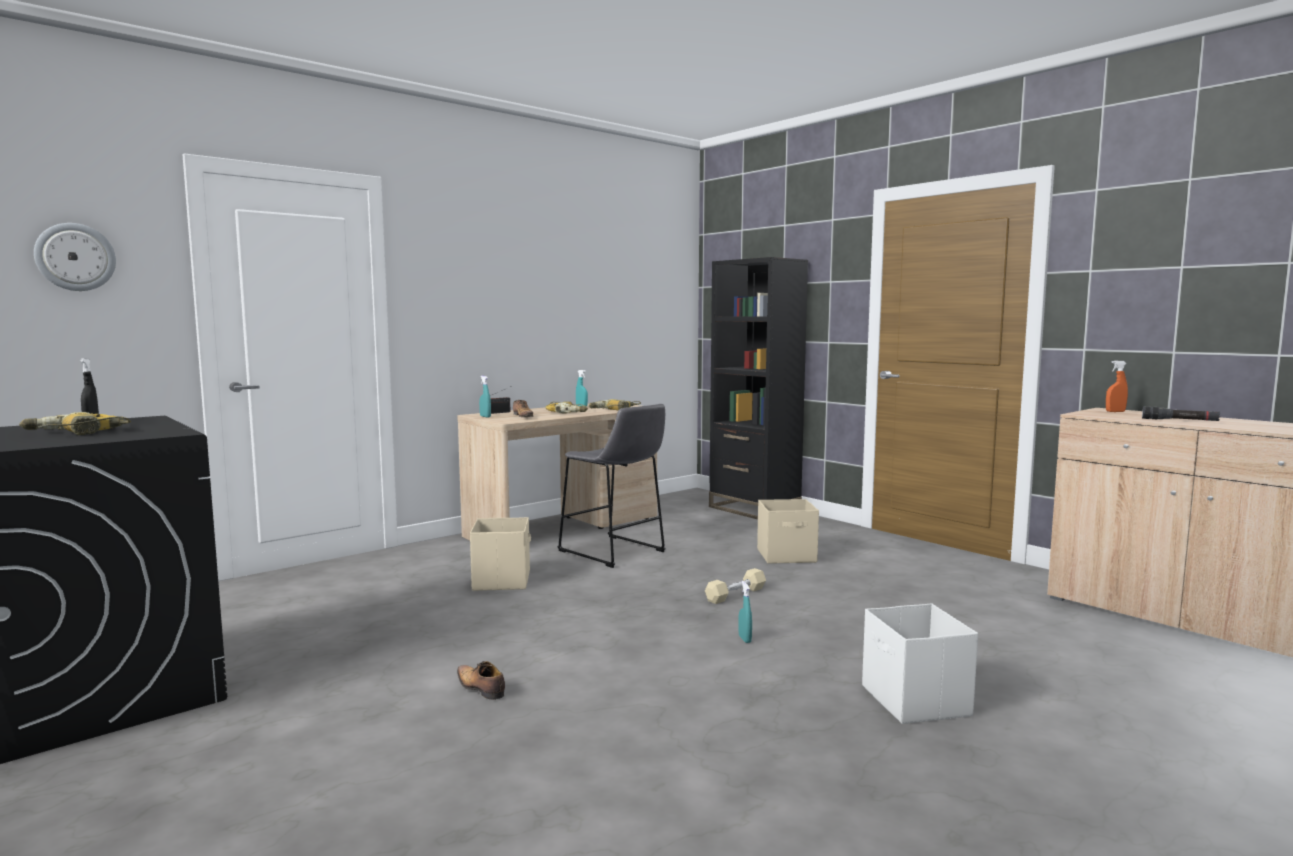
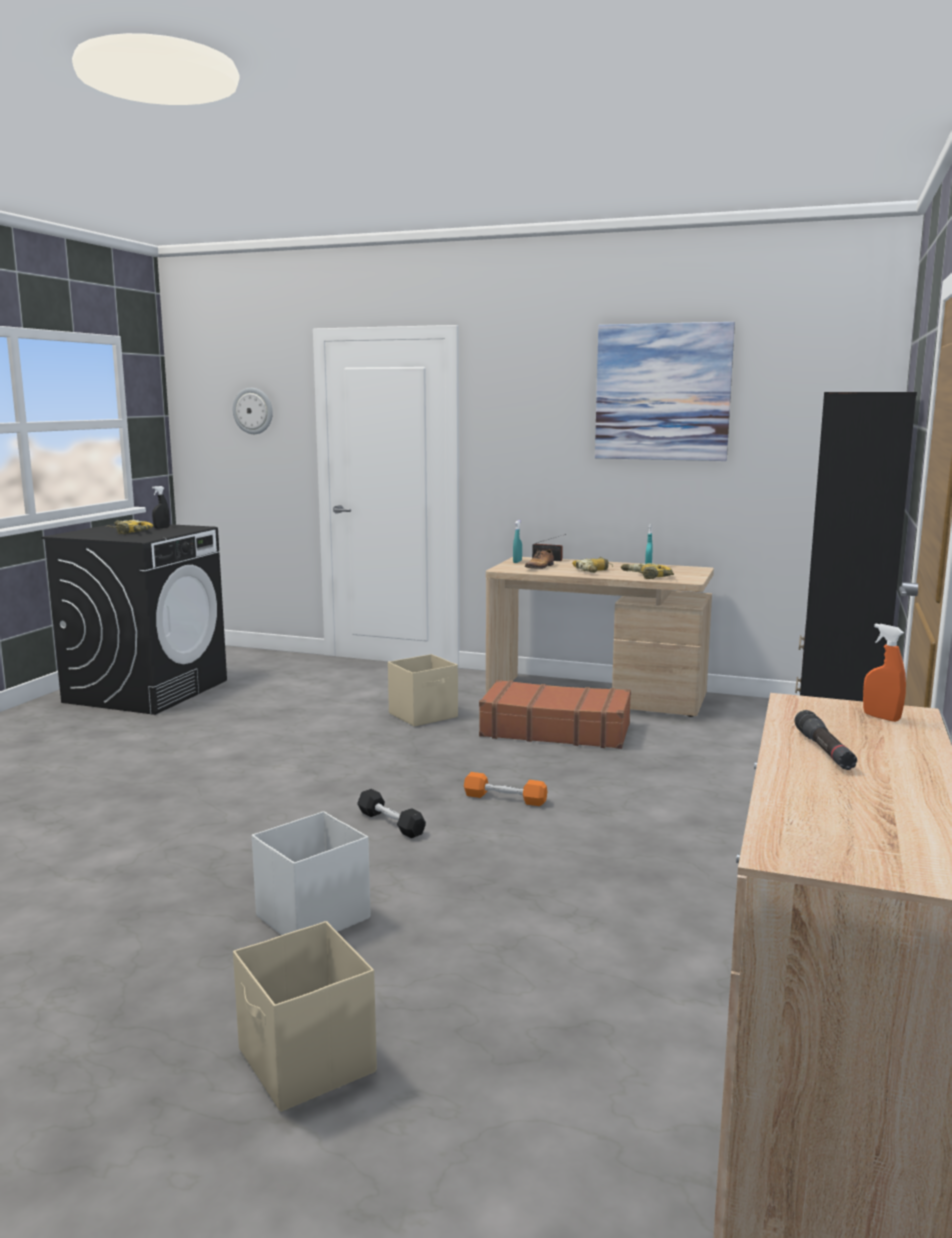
camera: 60 degrees right, 5 degrees up
shoe [457,661,505,700] -> none
grey stool [557,404,666,568] -> brown suitcase [479,680,631,749]
beige dumbbell [705,568,766,604] -> orange dumbbell [464,772,548,806]
turquoise spray bottle [738,581,752,643] -> black dumbbell [357,789,426,838]
beige storage box [757,499,819,564] -> beige storage box moved to [233,921,377,1112]
none -> picture [595,322,735,461]

